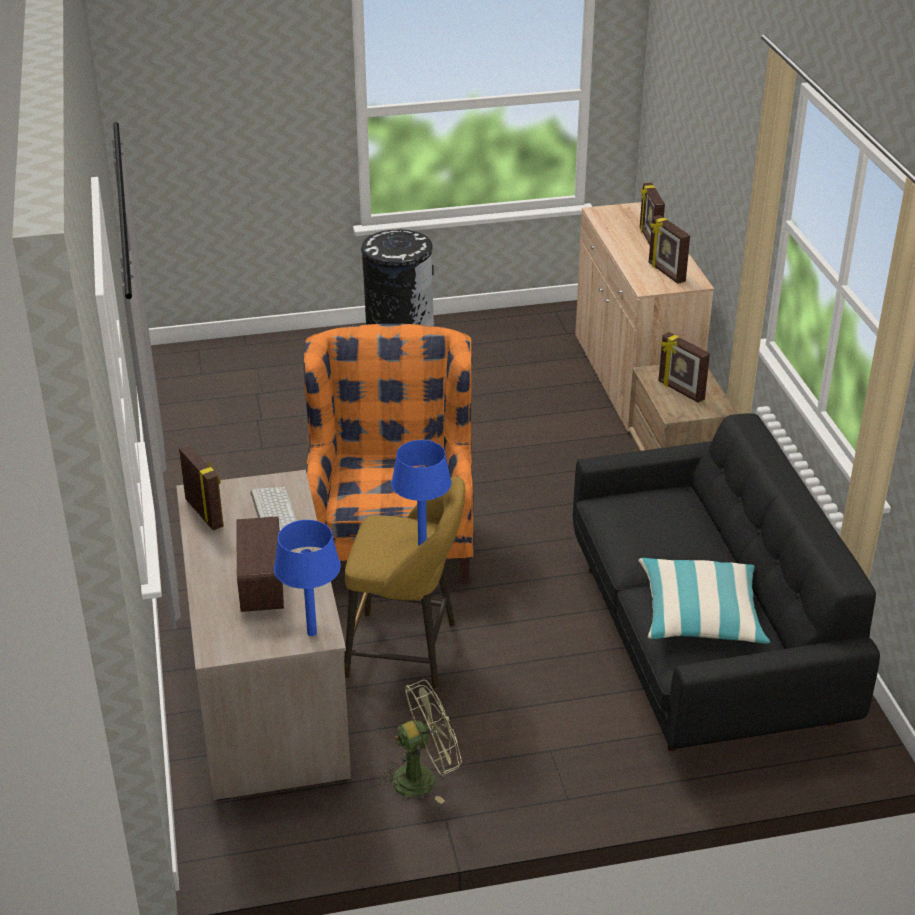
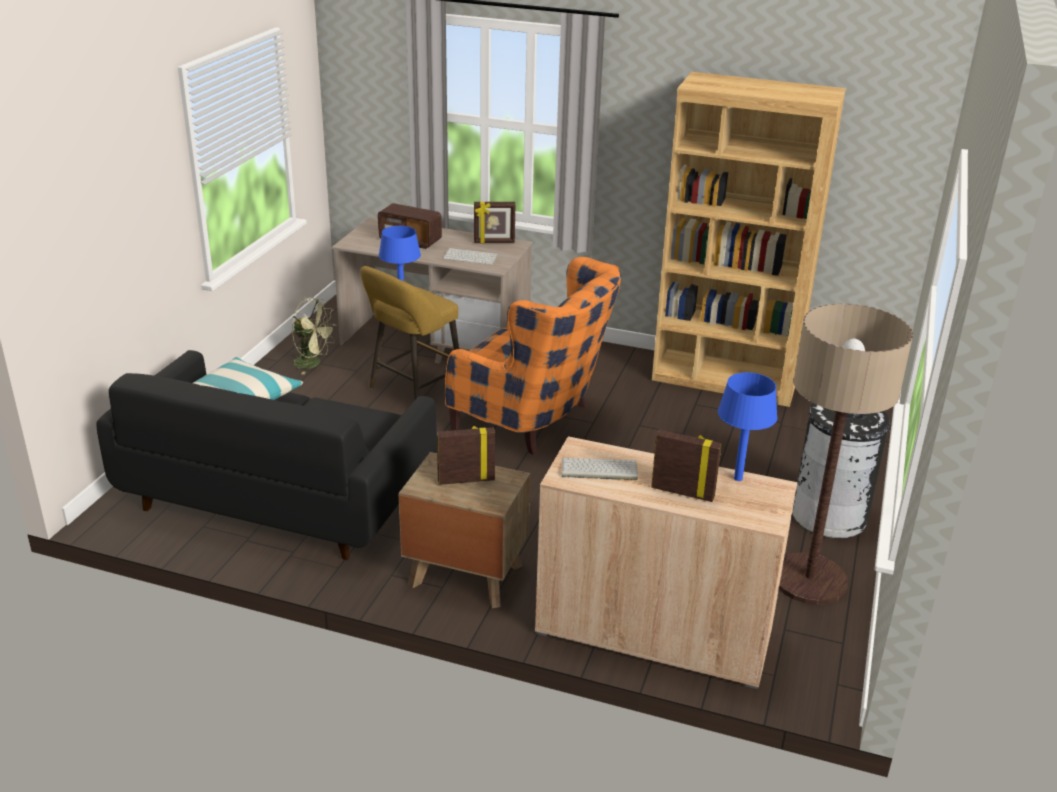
camera: 120 degrees right, 5 degrees down
blue table lamp [274,520,341,636] -> blue table lamp moved to [718,372,778,481]
green fan [378,680,462,804] -> green fan turned 75 degrees counterclockwise [292,298,337,375]
picture frame [649,215,690,284] -> keyboard [562,457,638,481]
none -> brown bookcase [652,72,846,407]
none -> floor lamp [779,304,913,605]

